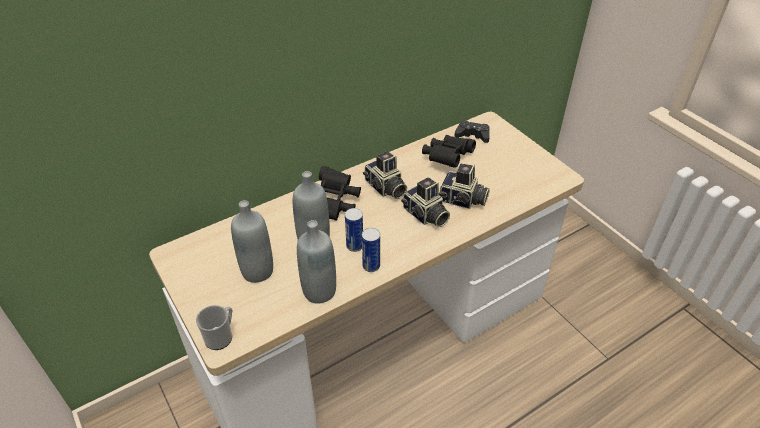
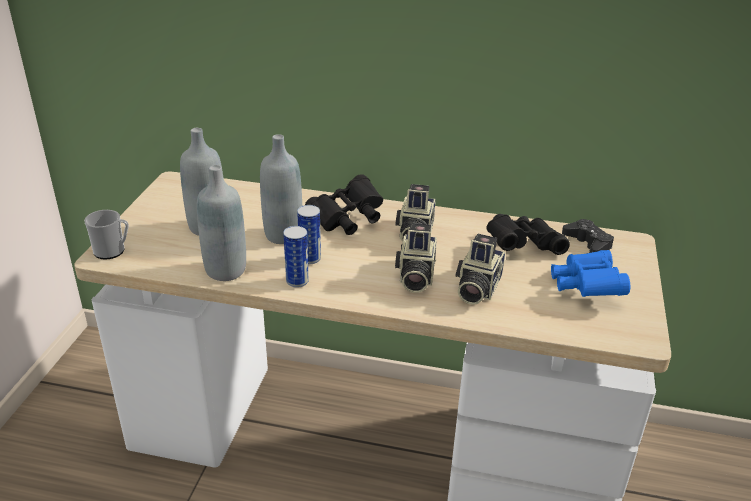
camera: 45 degrees right, 10 degrees down
camera [439,164,490,209] -> camera turned 45 degrees clockwise [456,234,505,305]
none -> blue binoculars [551,250,630,297]

